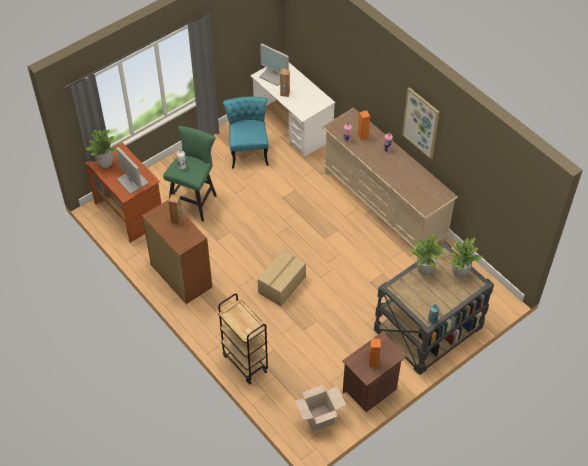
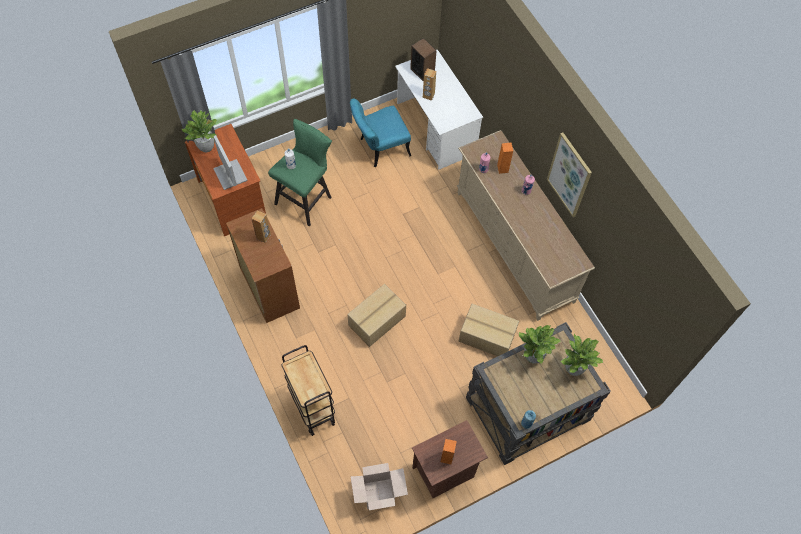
camera: 10 degrees right, 10 degrees up
turquoise chair [223,97,269,168] -> turquoise chair turned 120 degrees counterclockwise [350,98,411,167]
monitor [259,43,289,86] -> speaker [410,38,437,81]
none -> cardboard box [459,304,519,356]

